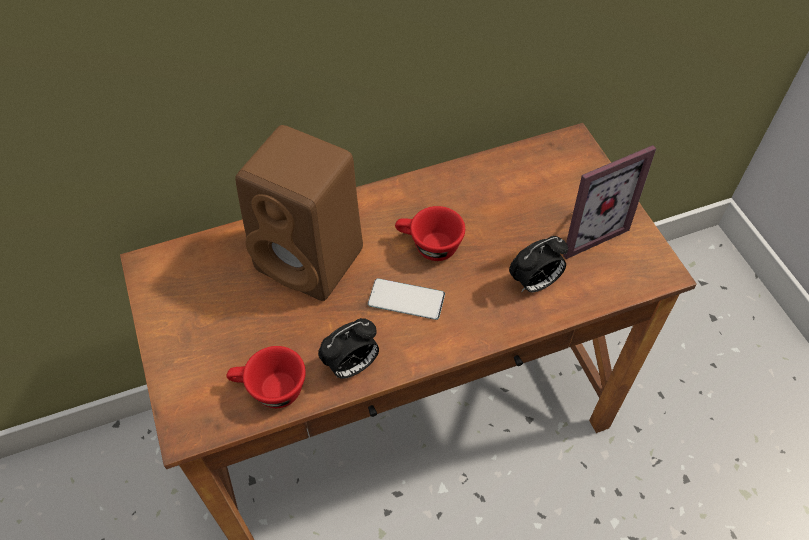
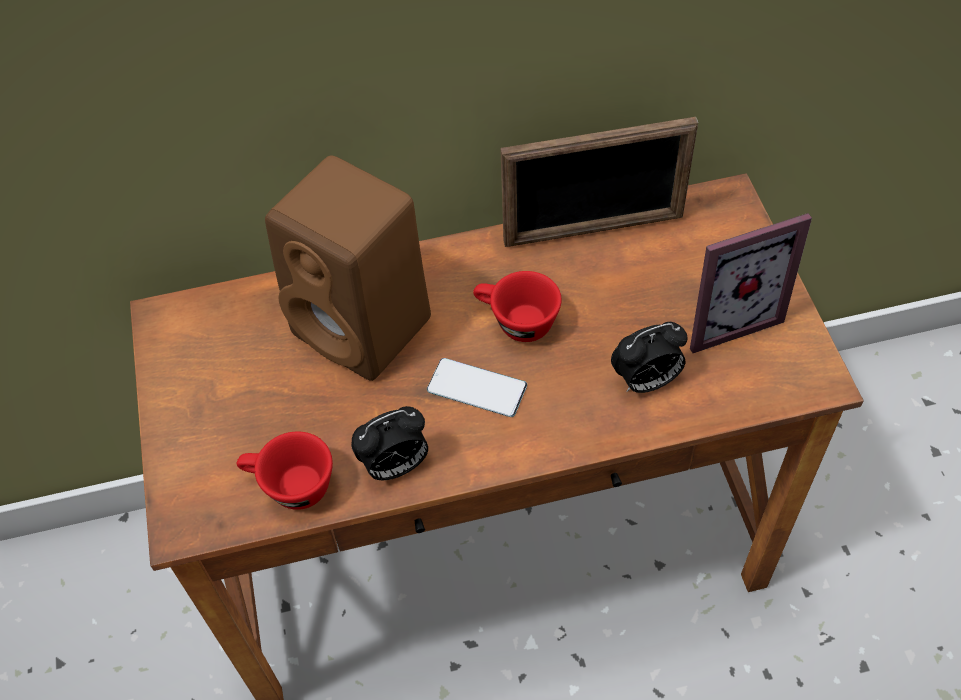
camera: 10 degrees right, 0 degrees up
none -> picture frame [500,117,698,247]

